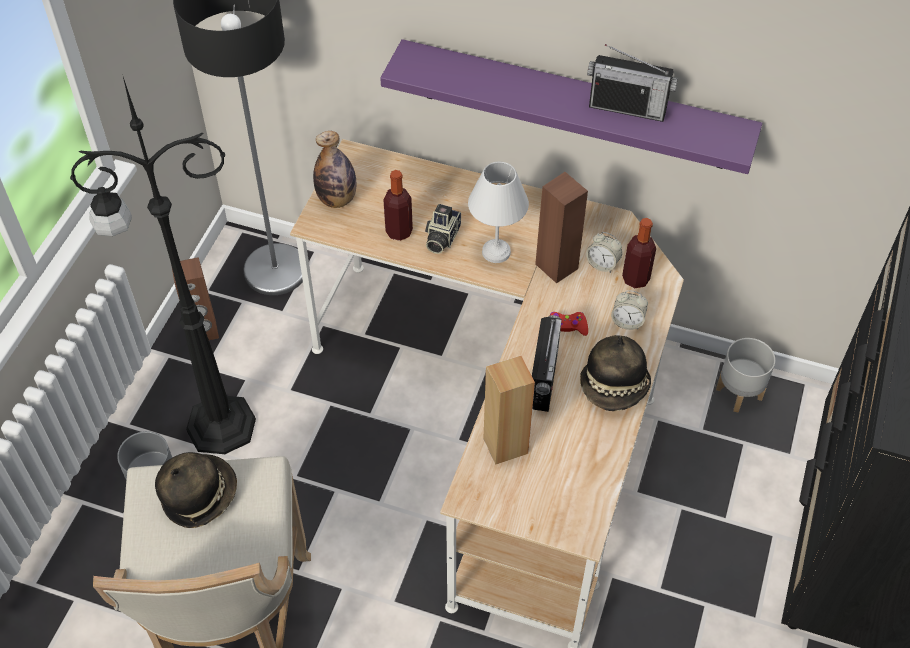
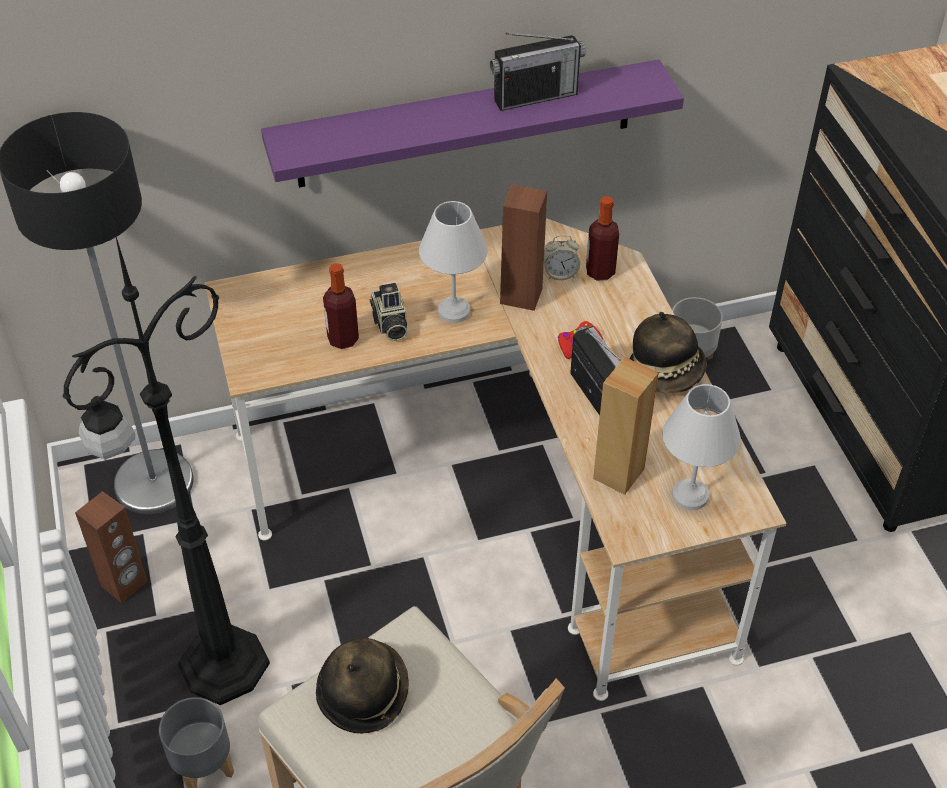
camera: 35 degrees left, 5 degrees down
bottle [313,131,356,208] -> none
alarm clock [611,290,648,330] -> none
none -> white table lamp [662,384,741,510]

